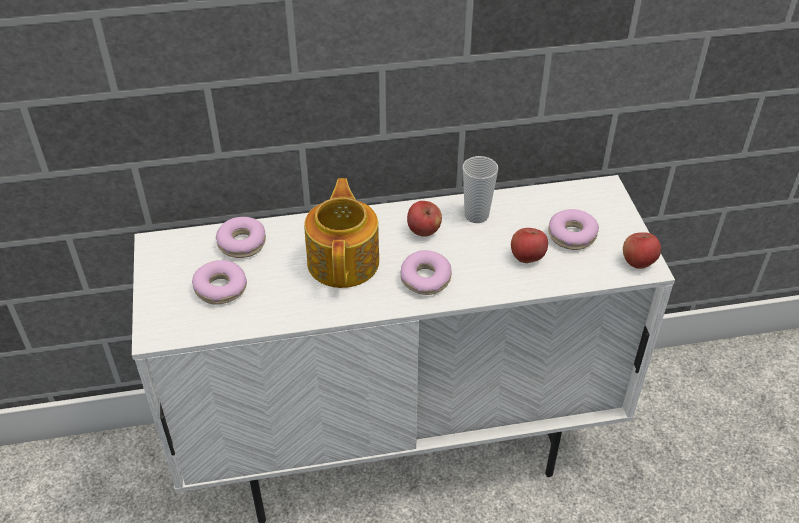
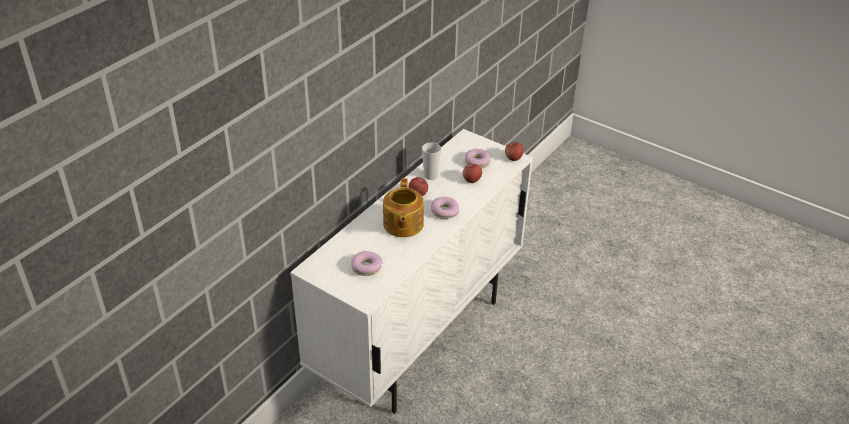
camera: 45 degrees left, 5 degrees down
donut [216,217,266,258] -> none
teapot [304,178,379,288] -> teapot turned 135 degrees counterclockwise [383,178,424,237]

